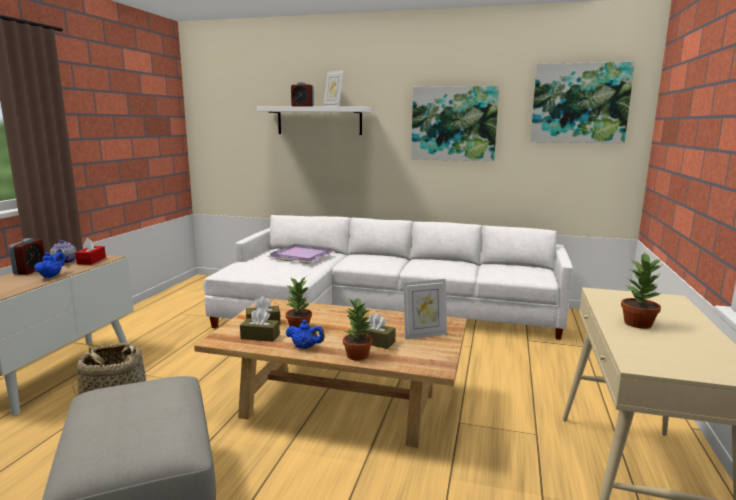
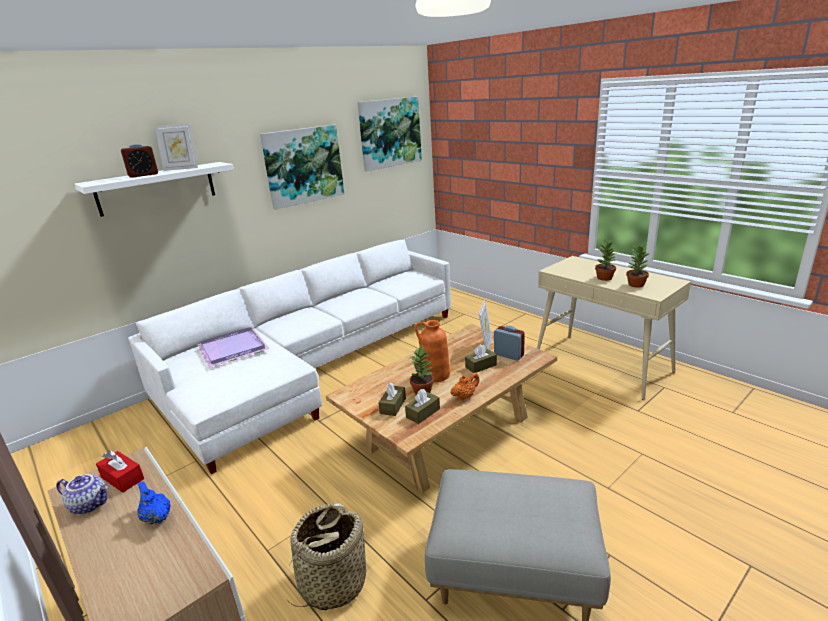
camera: 55 degrees left, 10 degrees up
alarm clock [9,238,45,275] -> alarm clock moved to [494,326,525,360]
blue teapot [286,320,325,349] -> orange teapot [451,373,479,400]
potted plant [343,298,373,361] -> potted plant moved to [626,245,651,288]
none -> orange vase [415,320,450,382]

